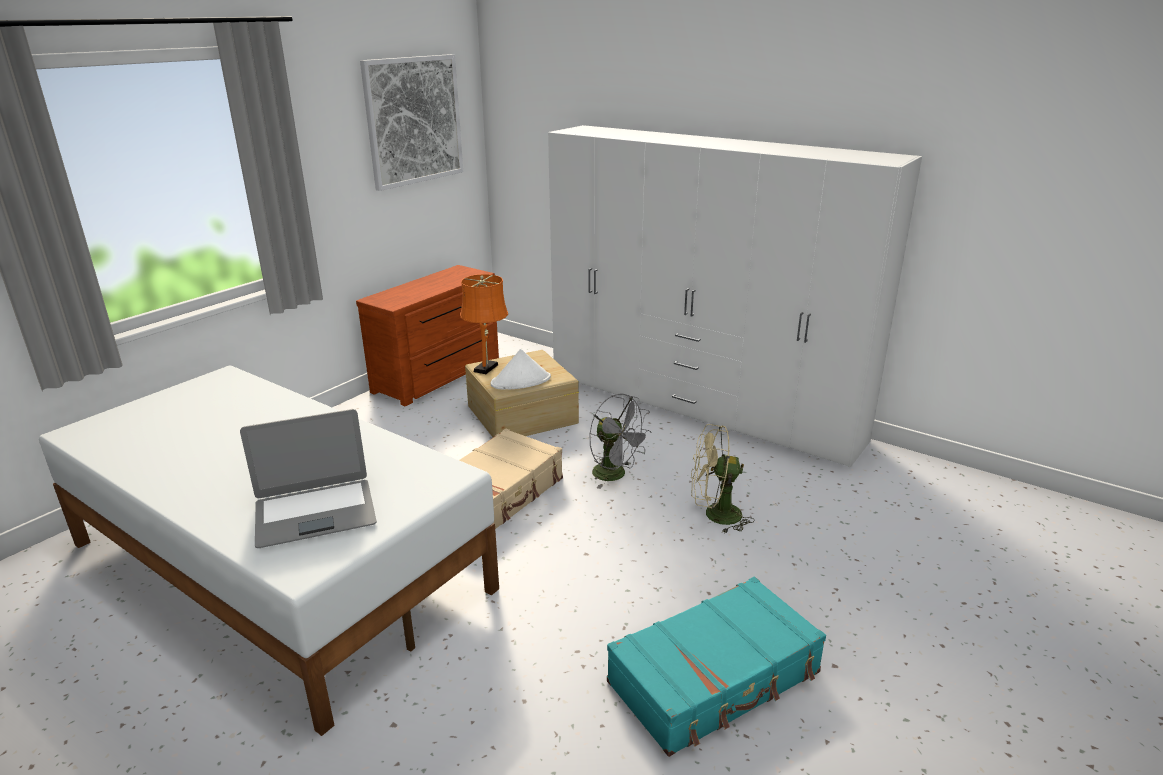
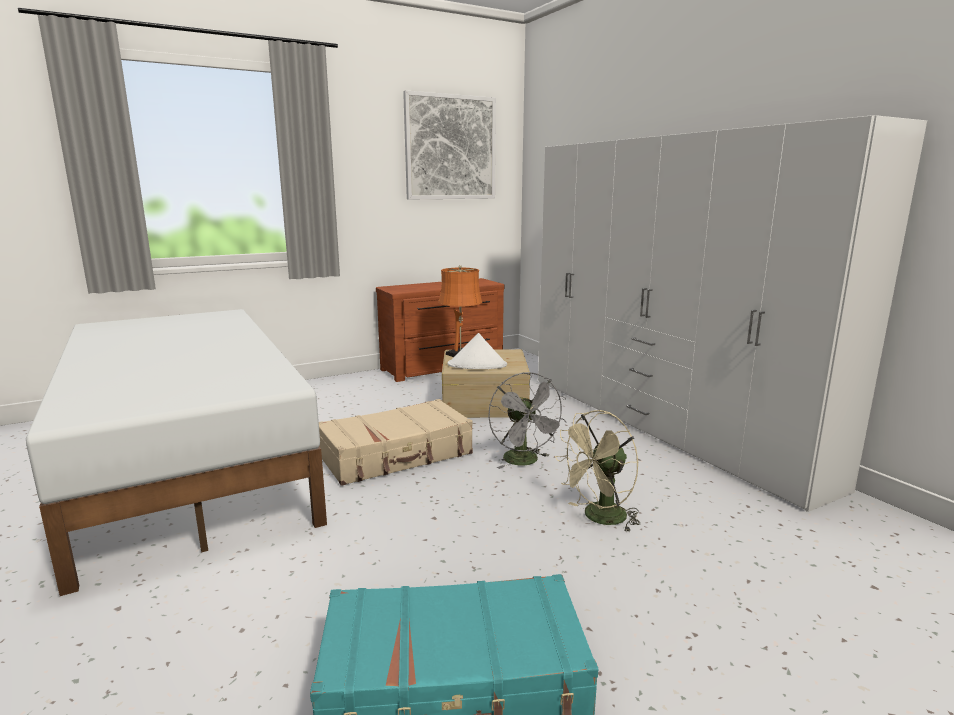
camera: 25 degrees right, 10 degrees down
laptop [240,409,377,548] -> none
beige fan [691,424,755,533] -> beige fan turned 60 degrees counterclockwise [555,410,640,533]

